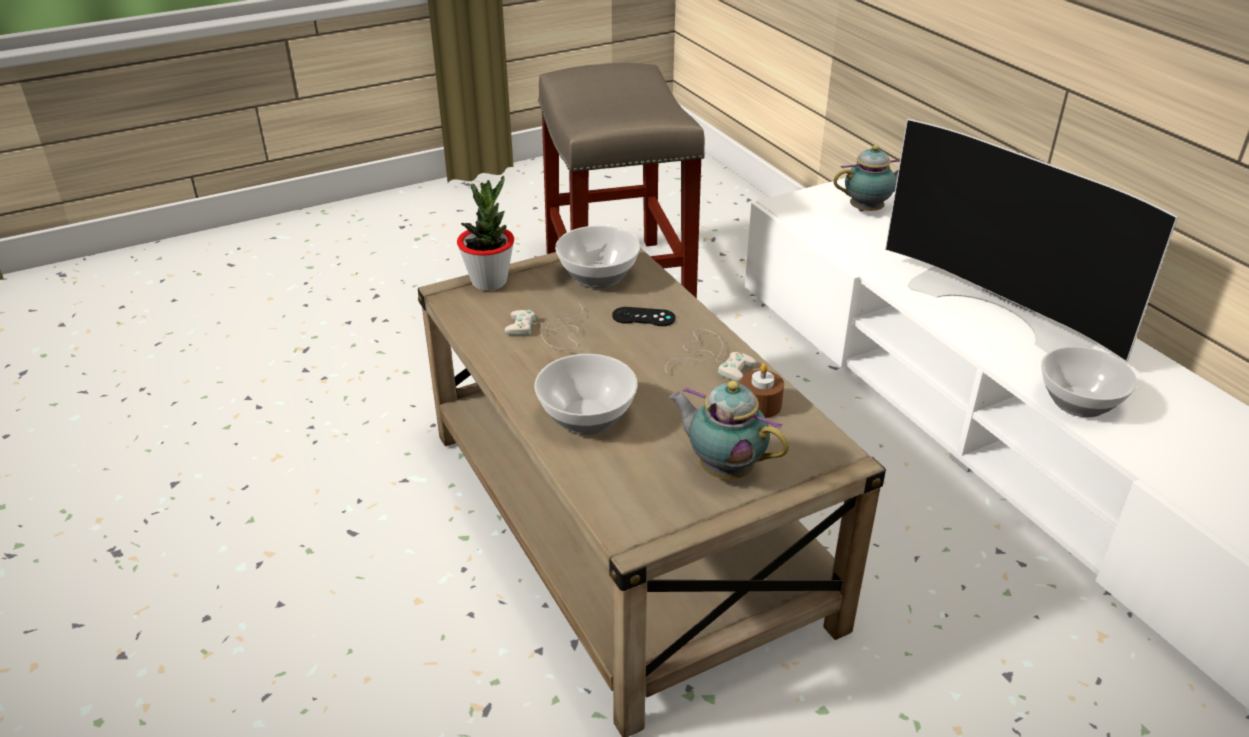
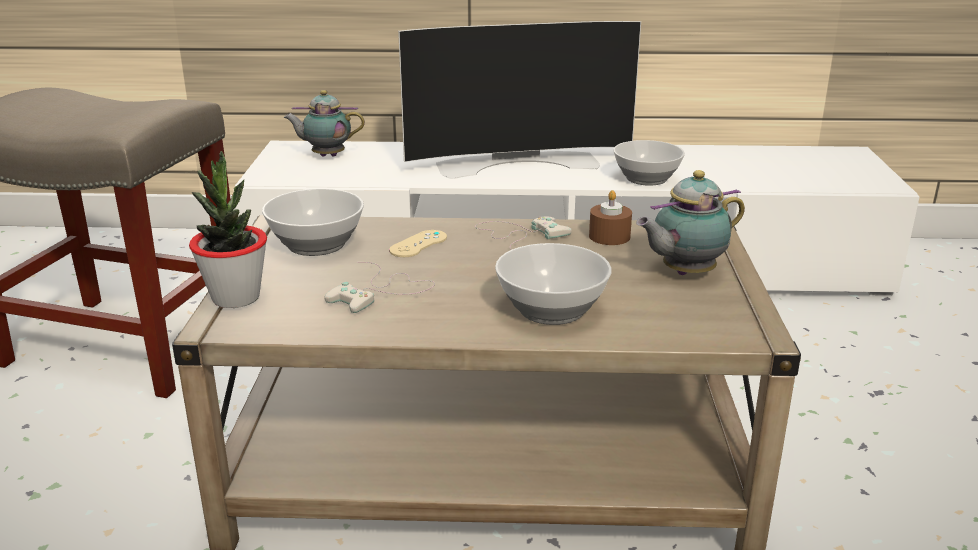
camera: 60 degrees left, 10 degrees down
black game controller [612,307,676,326] -> beige game controller [389,230,447,257]
teapot [833,145,900,211] -> teapot turned 105 degrees counterclockwise [284,90,365,157]

